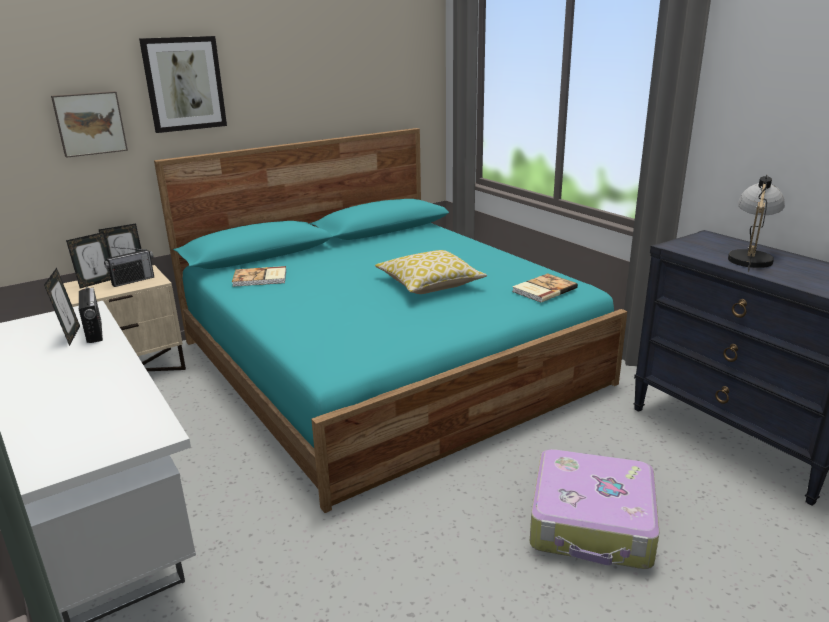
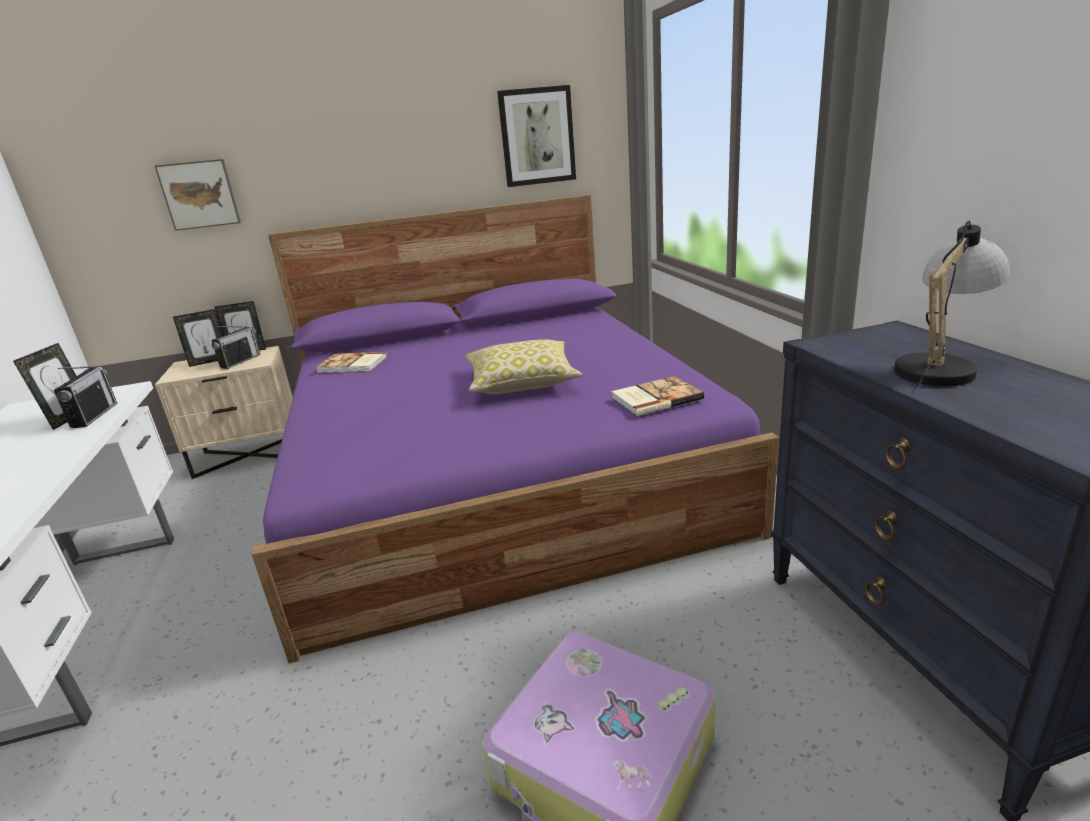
camera: 20 degrees right, 0 degrees up
radio [104,247,154,287] -> radio turned 45 degrees counterclockwise [211,326,260,369]
picture [139,36,227,133] -> picture moved to [497,85,576,187]
turquoise bed [154,128,627,513] -> purple bed [251,194,779,664]

